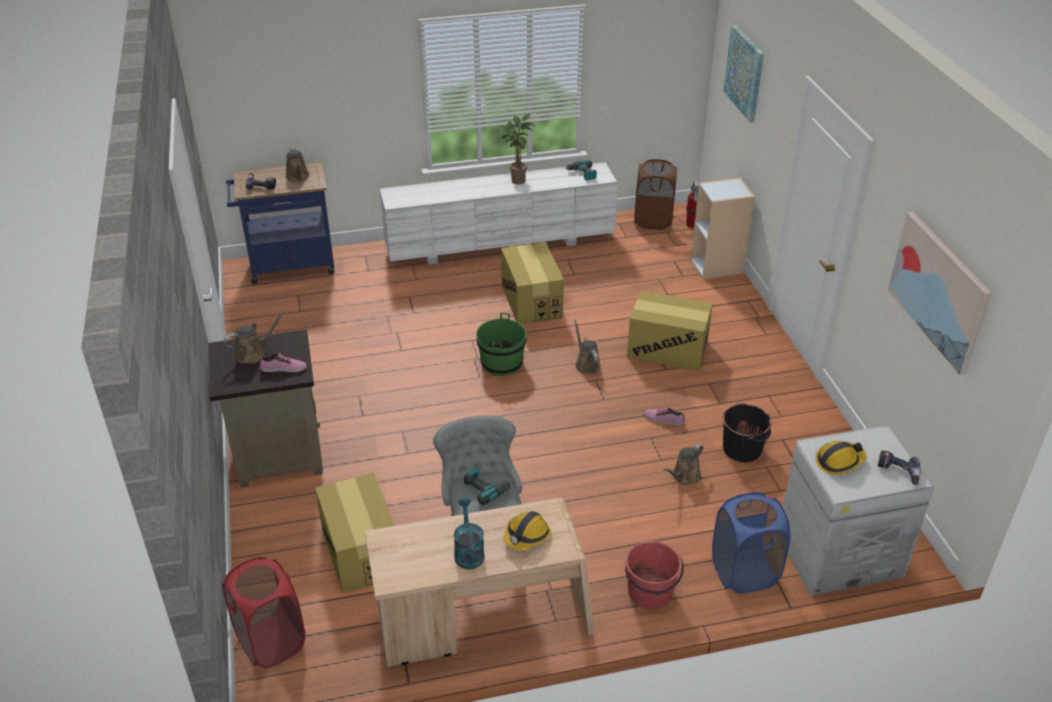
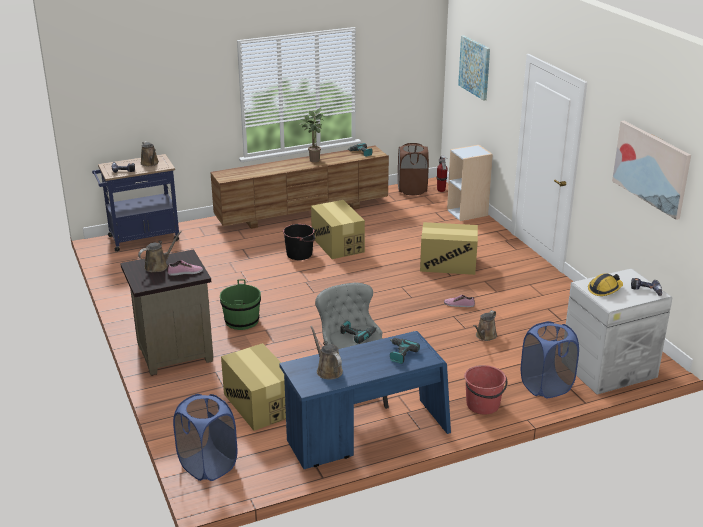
camera: 10 degrees left, 10 degrees down
red laundry basket [222,557,306,668] -> blue laundry basket [173,394,237,481]
beige desk [365,498,594,667] -> blue desk [279,331,451,469]
white cabinet [380,162,618,265] -> brown cabinet [210,145,389,229]
turquoise watering can [454,498,485,569] -> none
green bucket [476,313,526,376] -> green bucket moved to [220,279,261,330]
hard hat [503,511,551,551] -> power drill [390,338,420,364]
brown watering can [574,320,600,374] -> brown watering can moved to [310,326,343,379]
black bucket [723,404,772,462] -> black bucket moved to [283,224,315,260]

